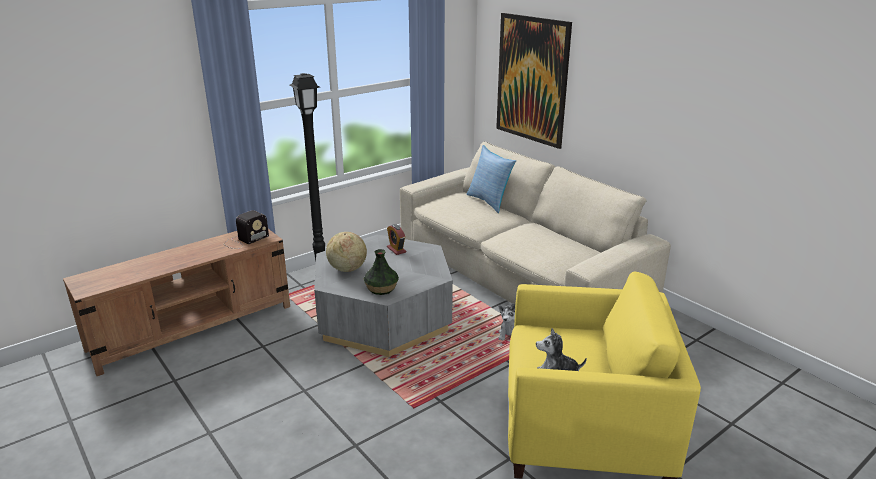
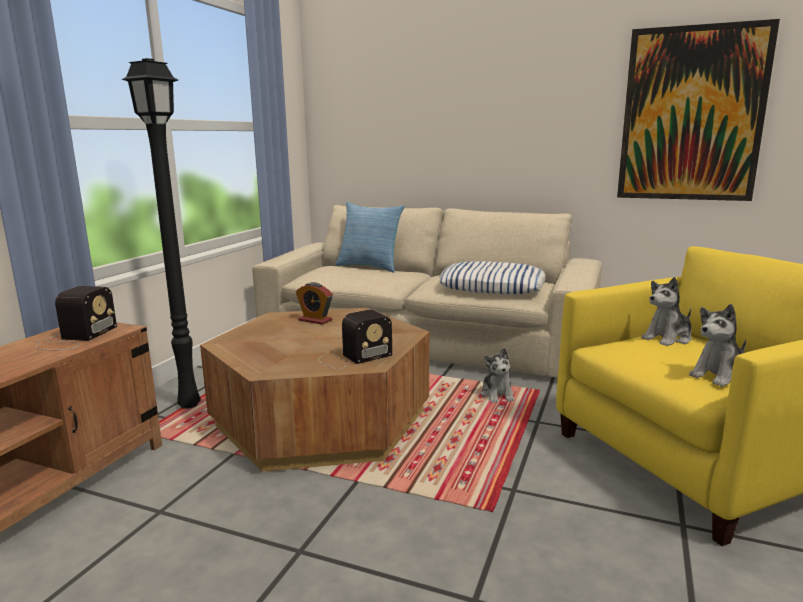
camera: 30 degrees left, 10 degrees down
grey coffee table [314,234,453,357] -> brown coffee table [200,308,429,472]
globe [326,232,367,272] -> none
vase [363,249,399,295] -> radio [318,310,392,369]
picture [496,13,572,149] -> picture moved to [617,19,780,201]
none -> pillow [439,261,546,294]
none -> plush toy [641,277,692,346]

